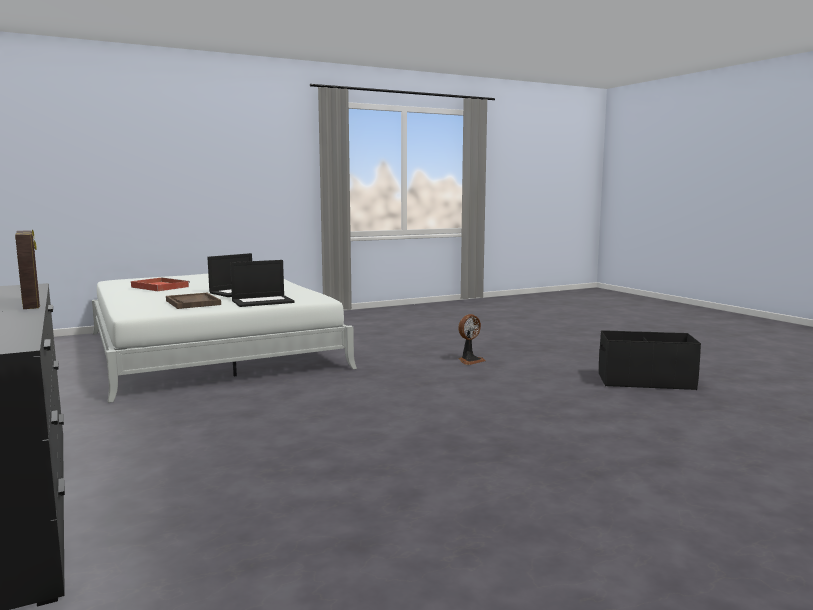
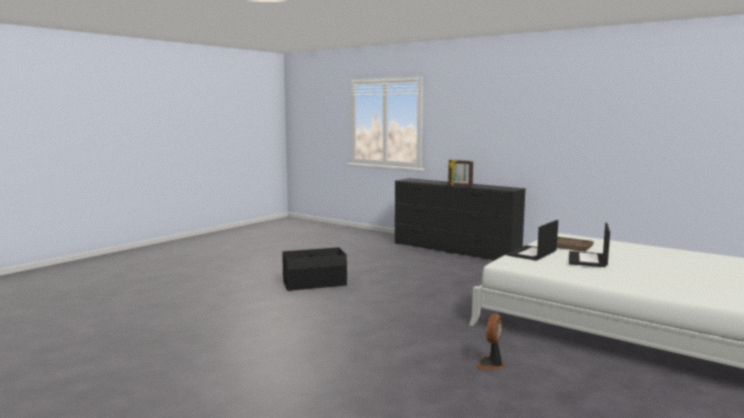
camera: 155 degrees right, 0 degrees up
red tray [131,277,190,291] -> none
fan [458,314,486,365] -> fan moved to [476,313,505,370]
black storage box [599,330,701,390] -> black storage box moved to [282,247,347,291]

